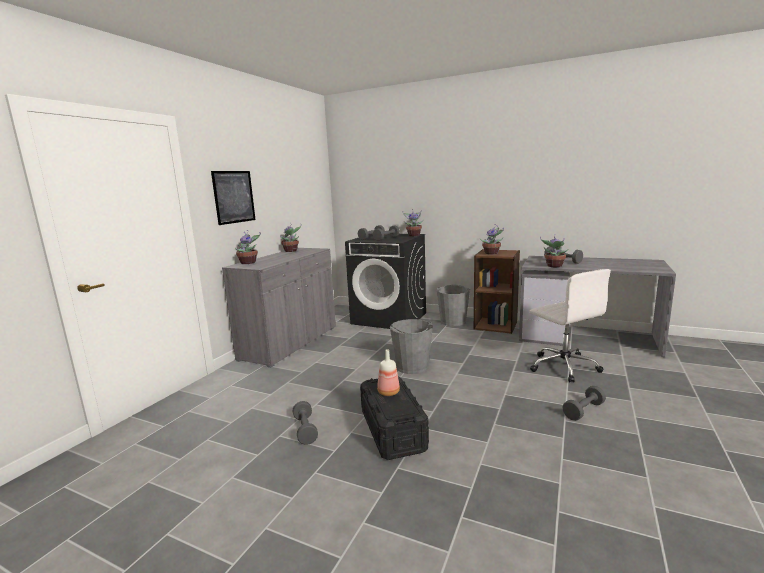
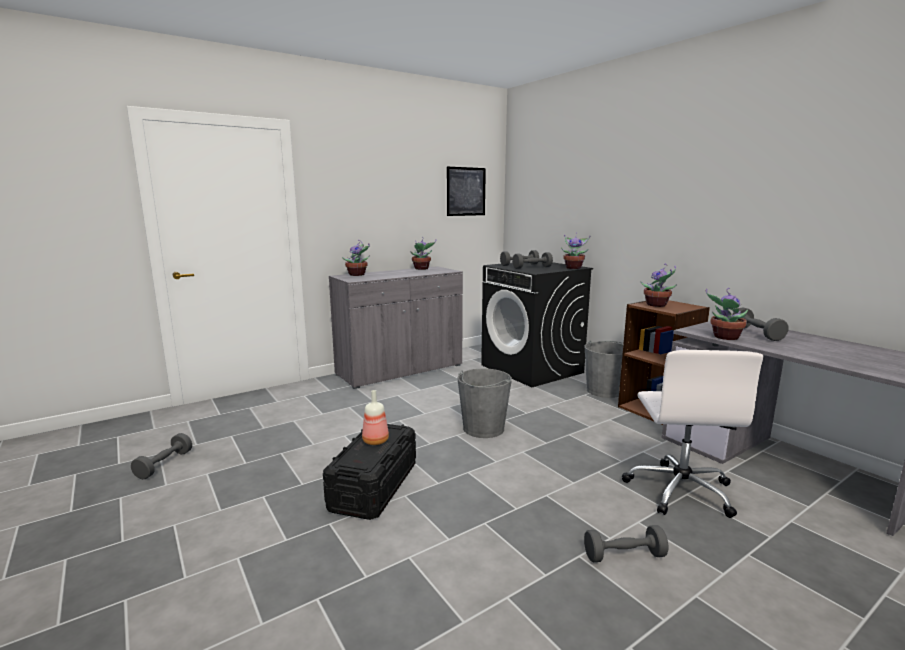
camera: 30 degrees right, 0 degrees up
picture [211,171,255,225] -> picture moved to [447,167,486,216]
grey dumbbell [293,401,318,445] -> grey dumbbell moved to [131,433,192,479]

